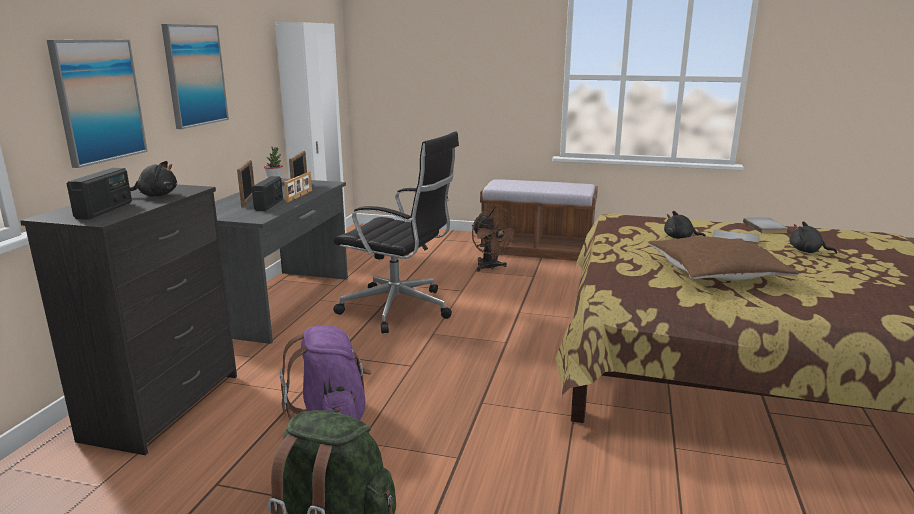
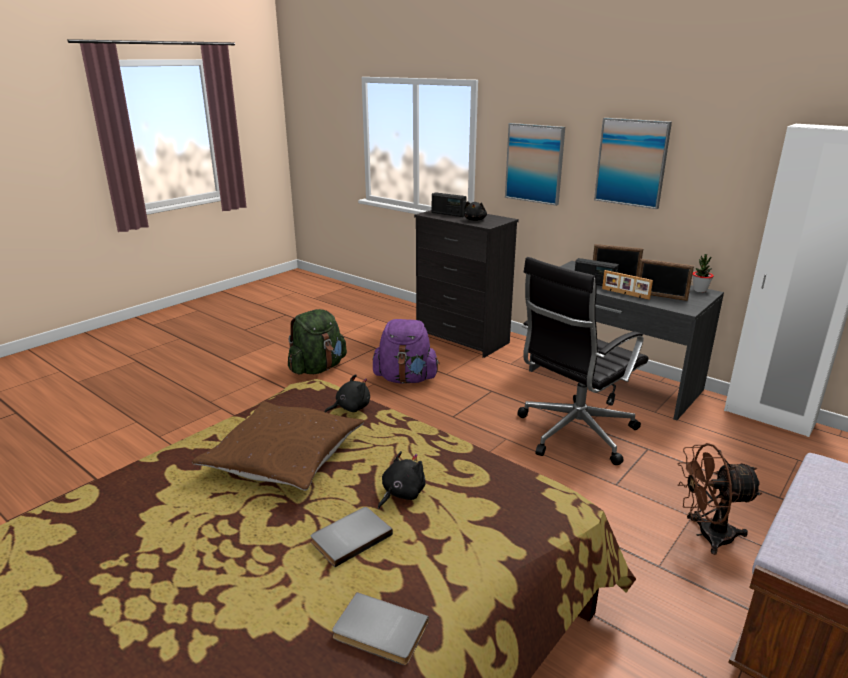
camera: 115 degrees right, 5 degrees up
black plush toy [789,221,837,254] -> black plush toy moved to [325,374,370,413]

